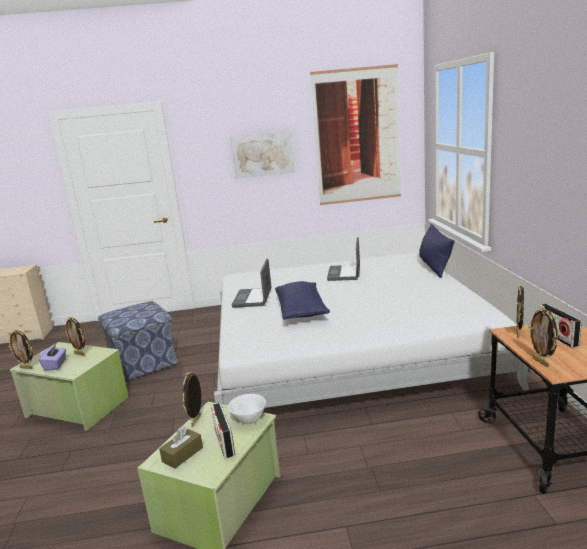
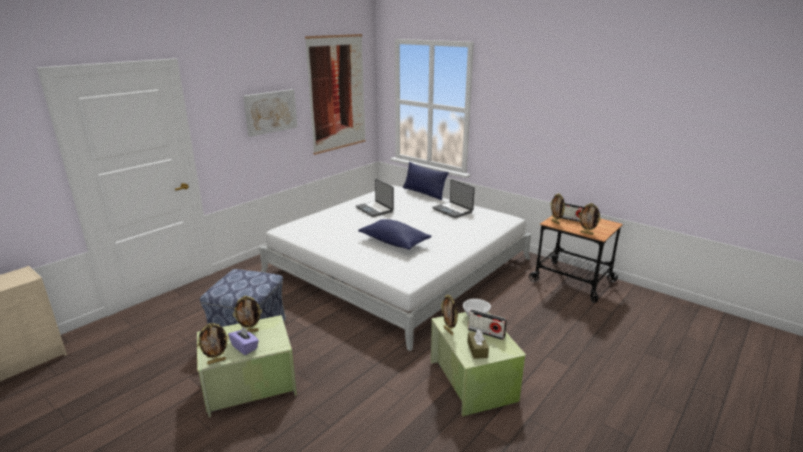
camera: 45 degrees left, 5 degrees up
laptop [232,259,272,308] -> laptop moved to [432,179,475,218]

